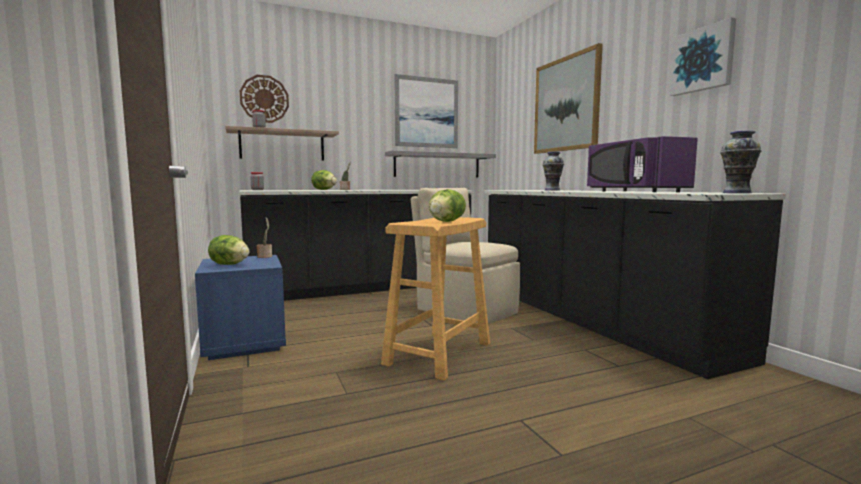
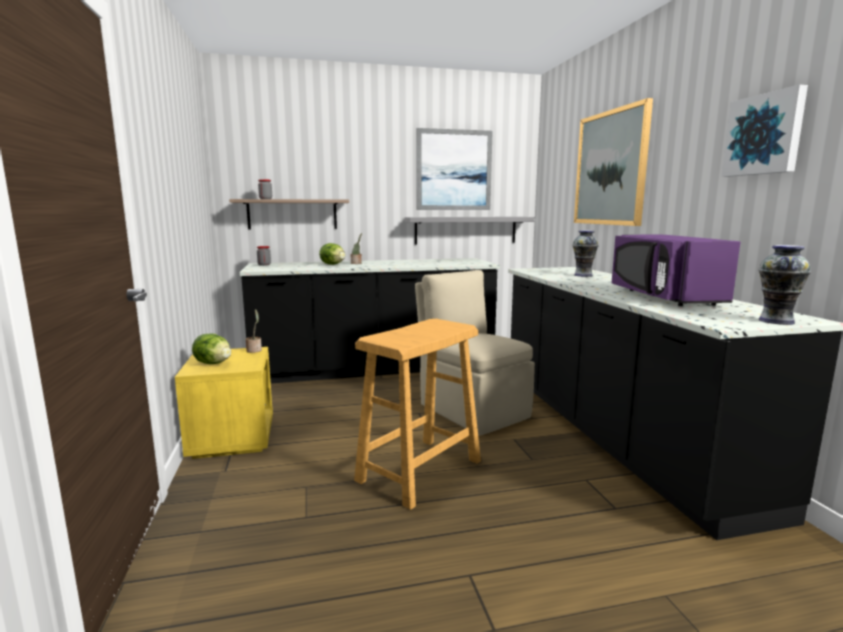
camera: 10 degrees right, 5 degrees up
blue nightstand [195,255,286,360] -> yellow nightstand [175,347,273,459]
wall clock [240,75,289,123] -> none
lettuce [429,189,466,222] -> none

